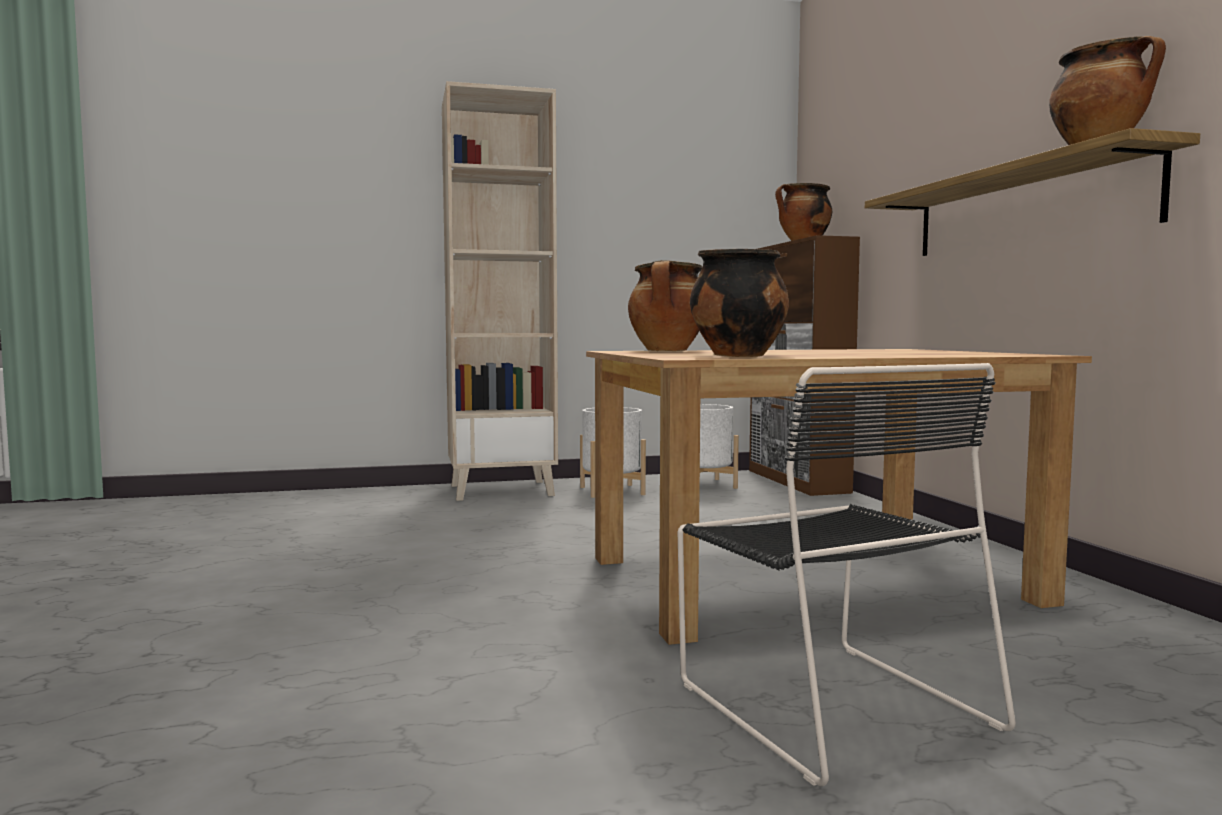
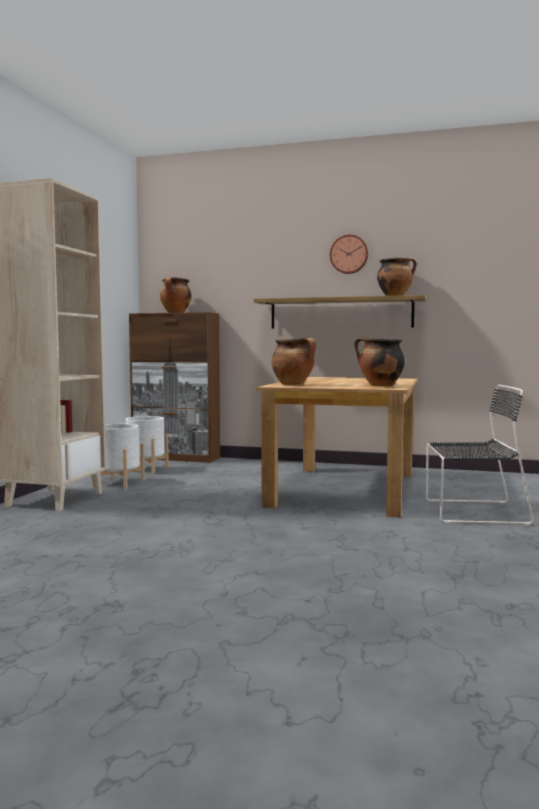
camera: 60 degrees left, 0 degrees up
none -> wall clock [330,235,368,274]

